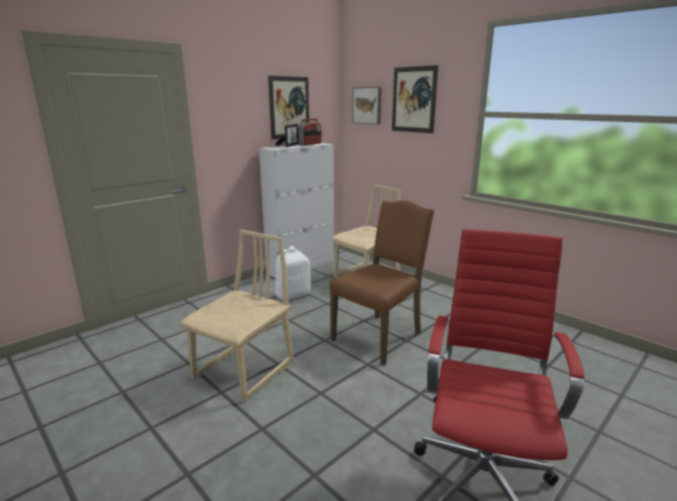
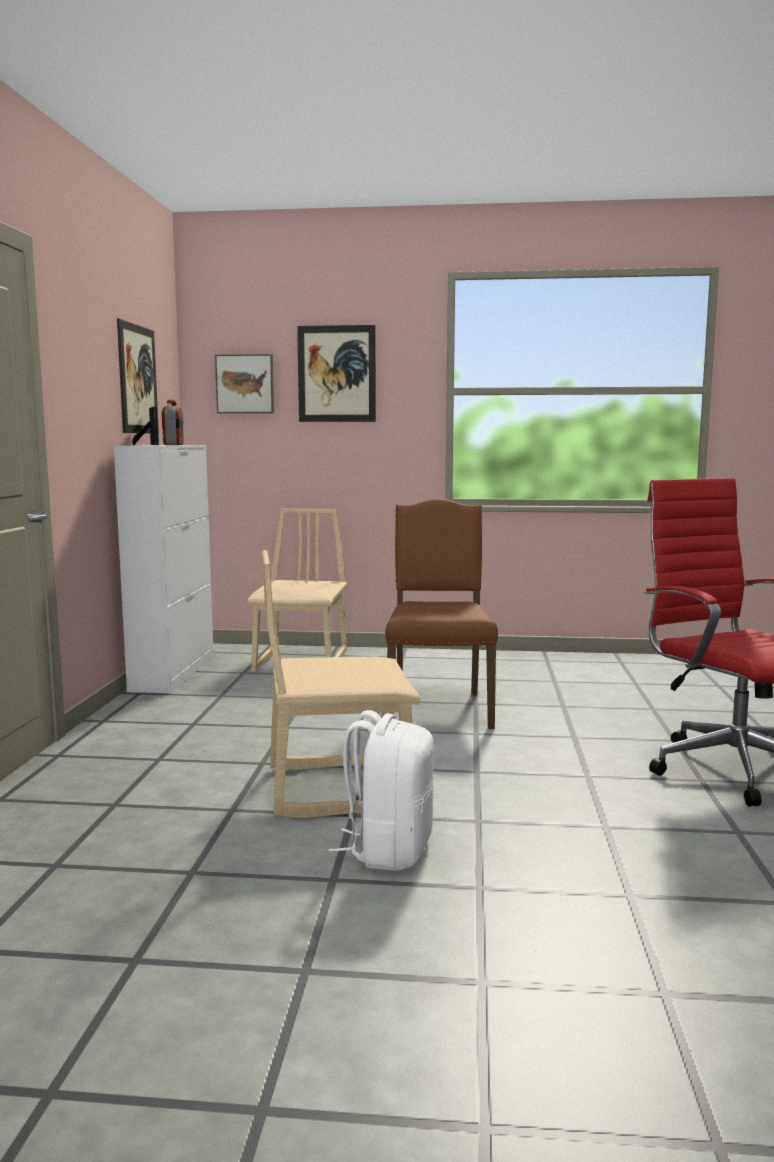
camera: 40 degrees left, 10 degrees down
beige chair [180,230,294,402] -> beige chair turned 90 degrees counterclockwise [262,550,421,818]
white backpack [275,246,311,300] -> white backpack moved to [329,710,434,871]

